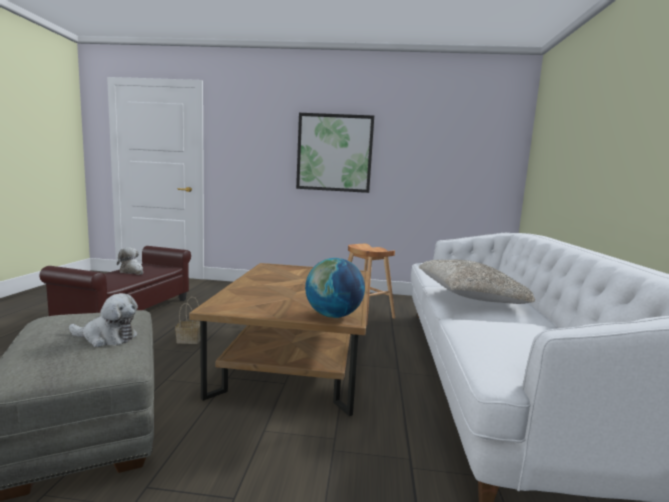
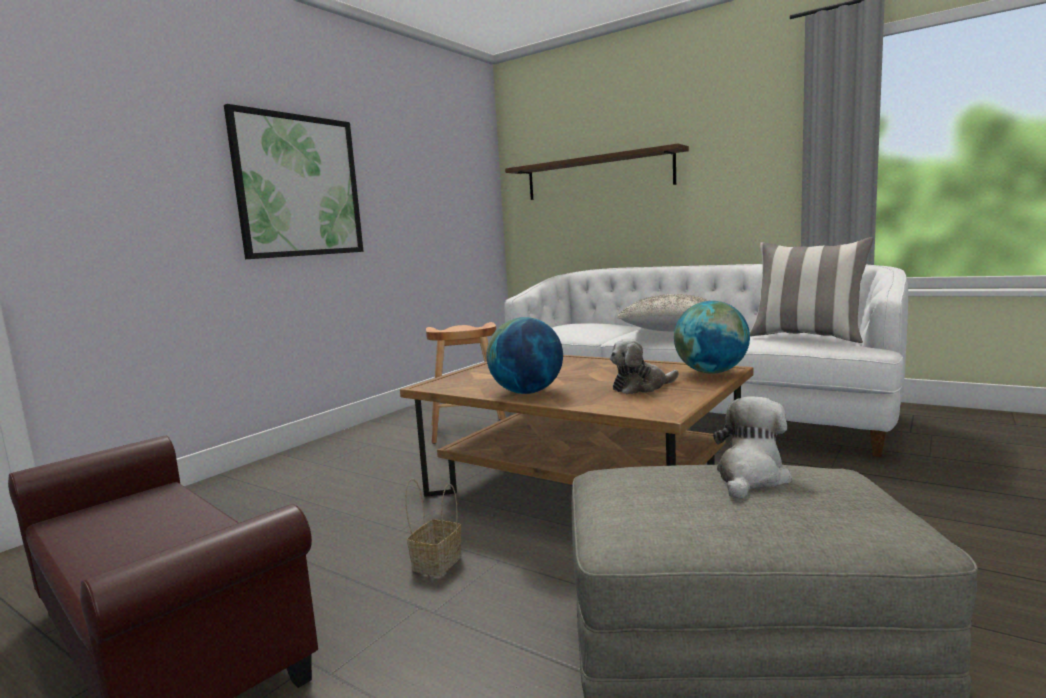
camera: 60 degrees left, 0 degrees up
plush toy [117,247,143,275] -> plush toy moved to [610,338,679,394]
none -> globe [486,317,563,394]
none -> shelf [505,143,689,200]
none -> pillow [750,237,874,343]

